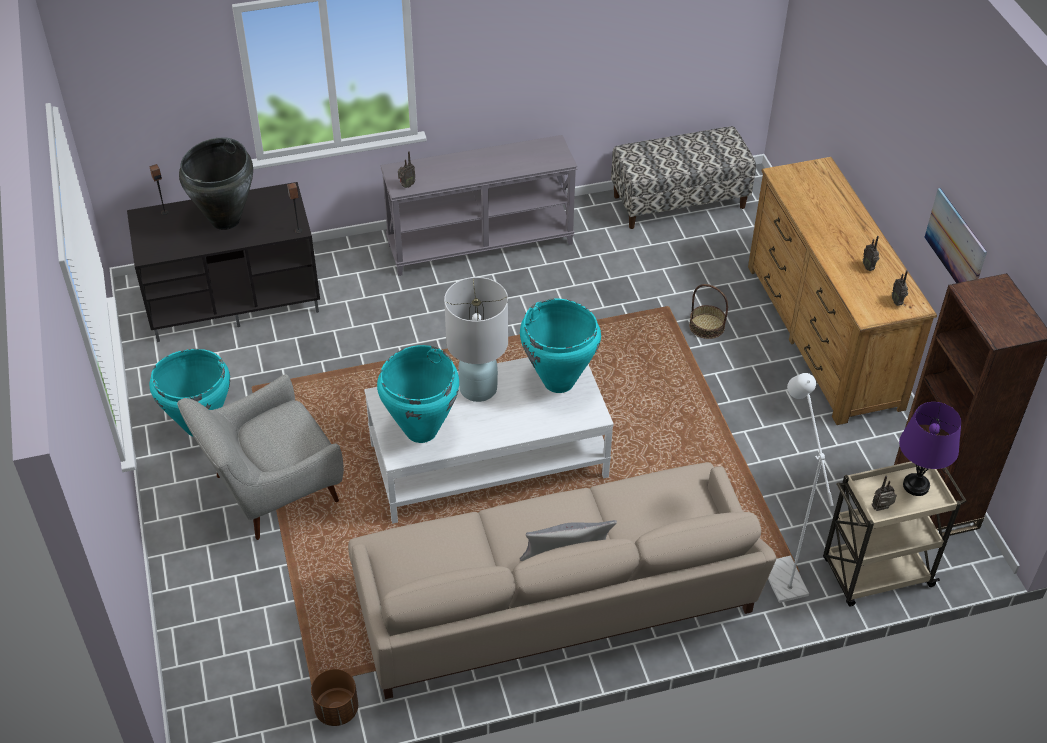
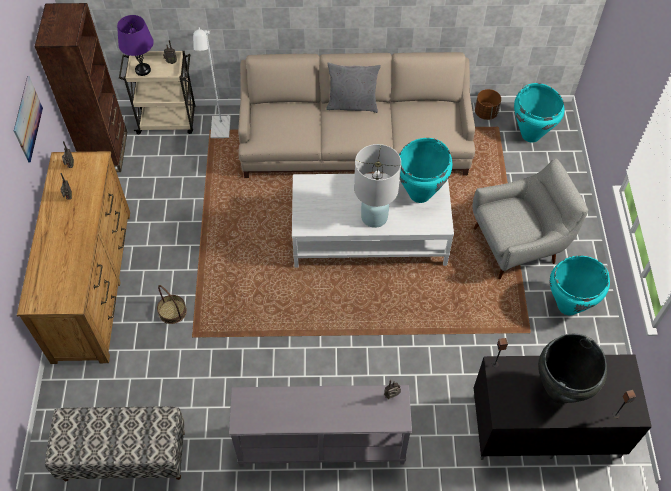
camera: 165 degrees left, 10 degrees up
turquoise vase [520,299,601,393] -> turquoise vase moved to [514,83,565,142]

